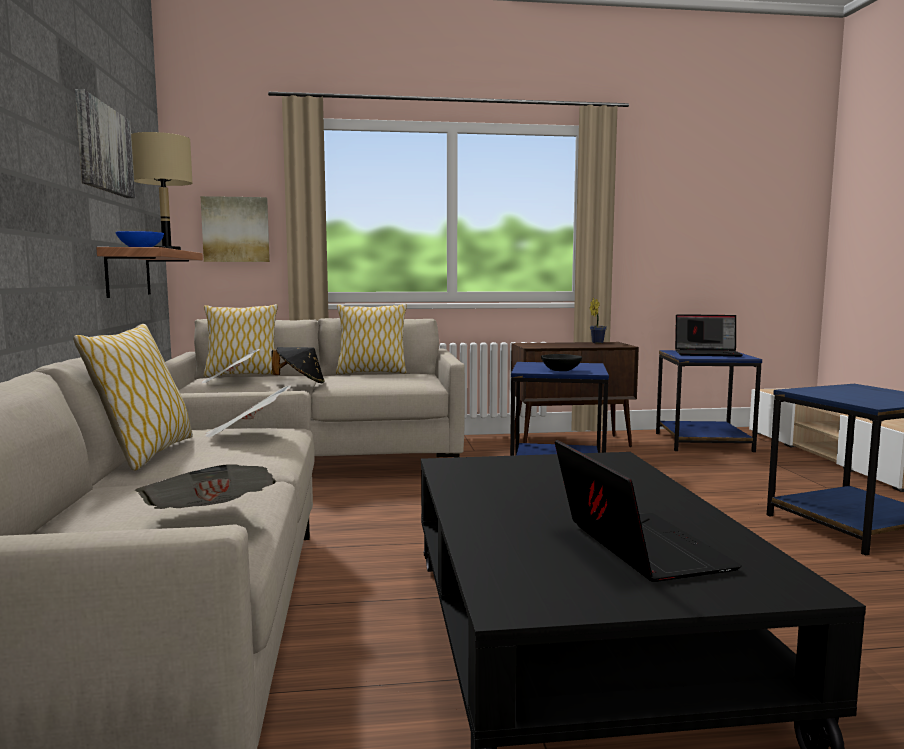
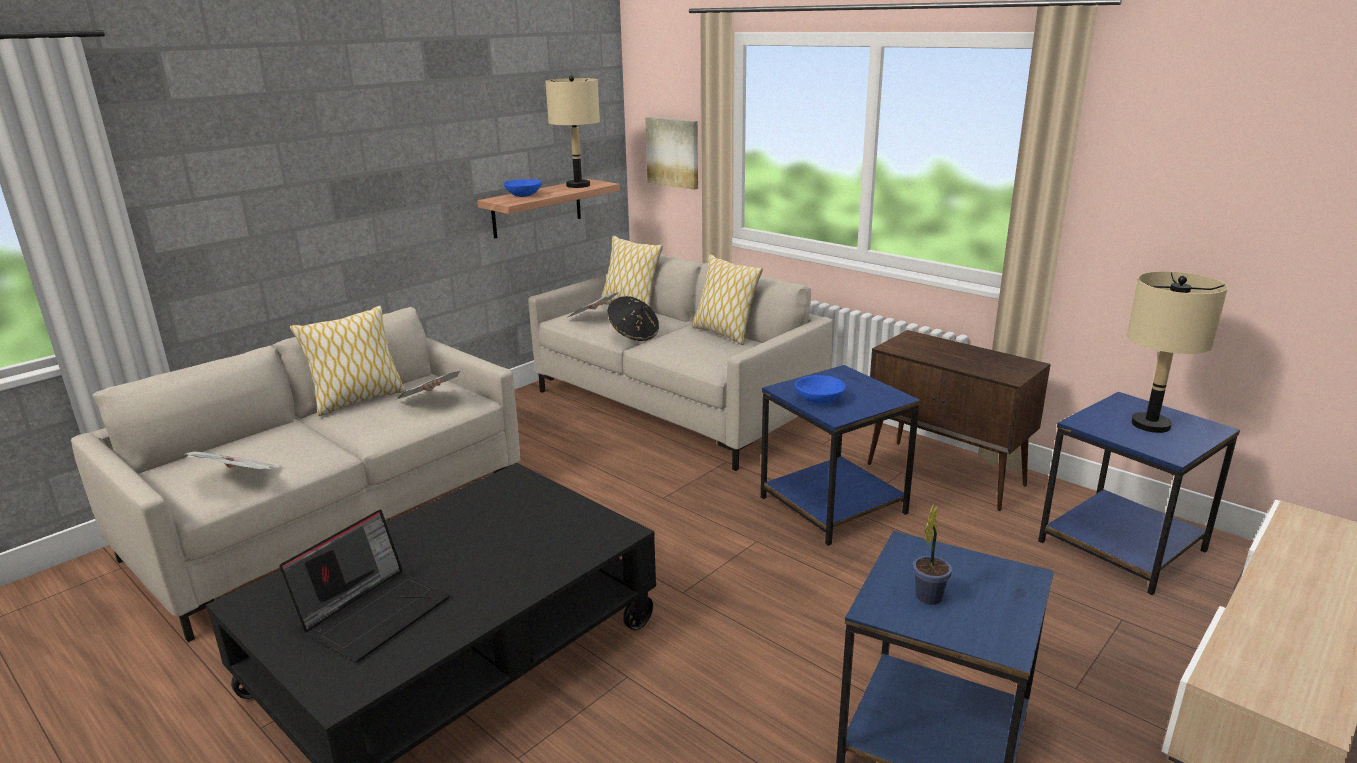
camera: 50 degrees right, 15 degrees up
picture [75,89,135,198] -> none
black bowl [541,354,582,371] -> blue bowl [795,375,845,404]
potted plant [589,298,607,343] -> potted plant moved to [913,503,952,605]
laptop [675,314,743,357] -> beige table lamp [1127,271,1228,433]

